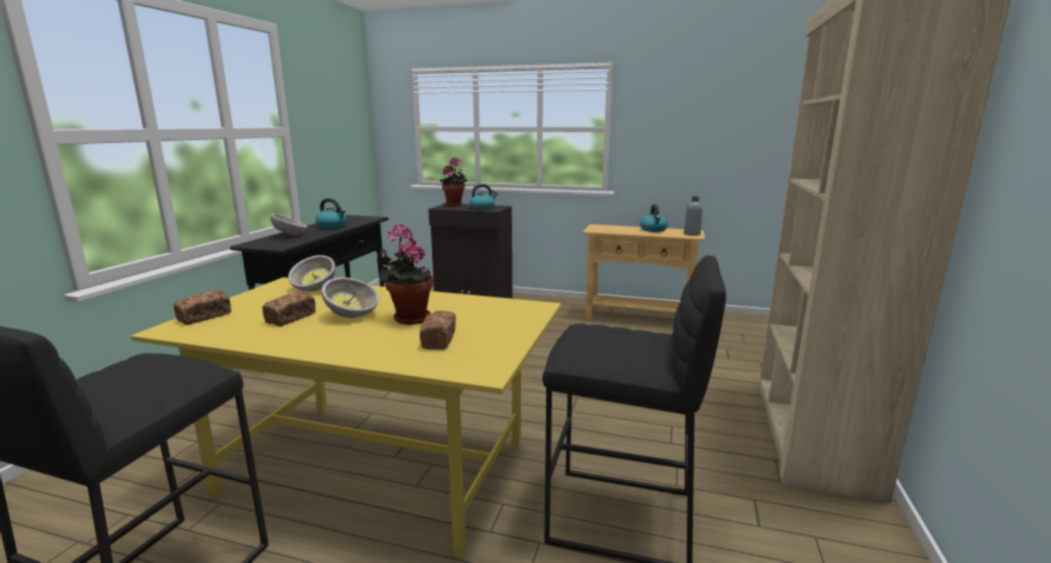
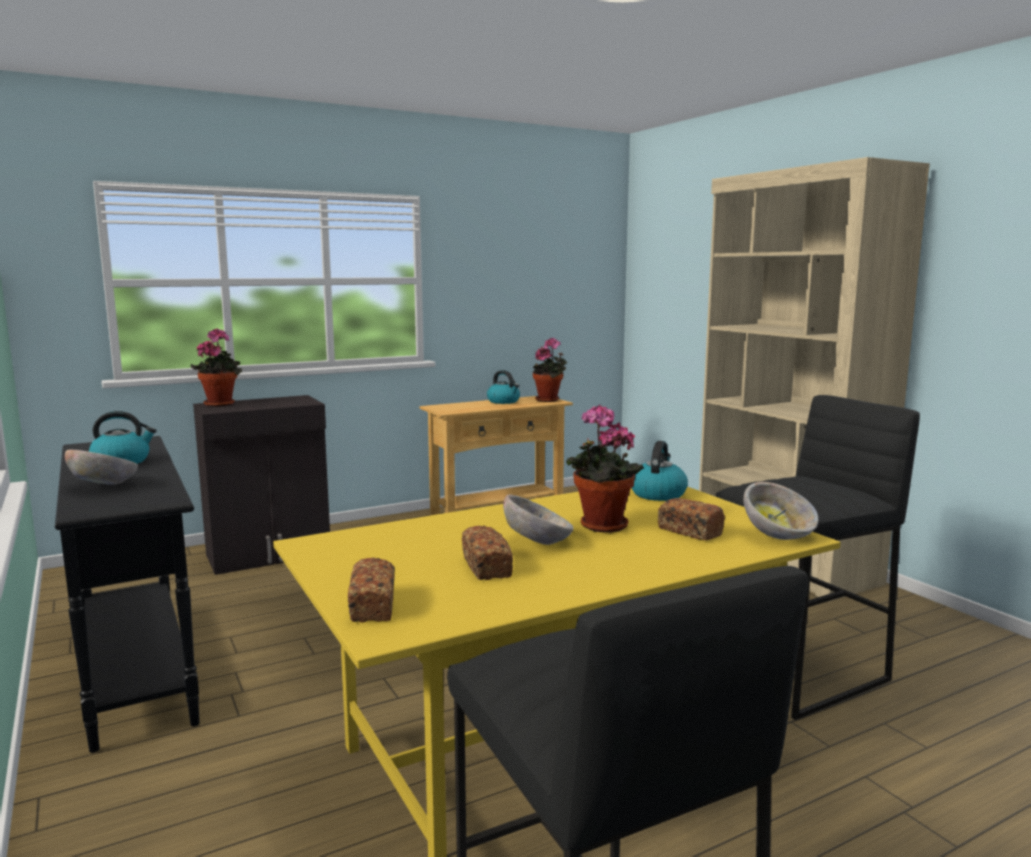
camera: 45 degrees left, 5 degrees down
bowl [288,255,336,292] -> bowl moved to [743,482,818,540]
kettle [469,184,498,210] -> kettle moved to [632,441,688,501]
grey bottle [684,196,702,236] -> potted plant [533,338,568,402]

